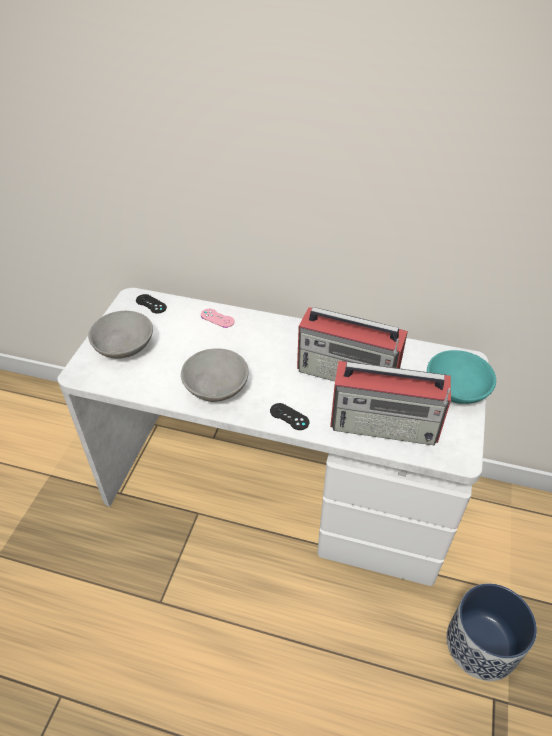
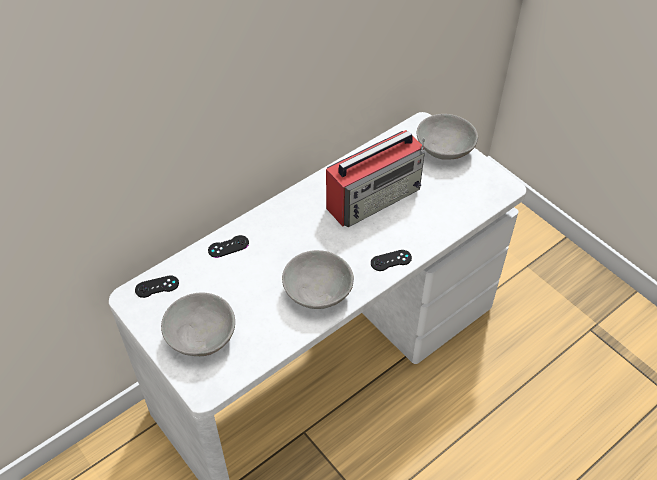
camera: 55 degrees left, 5 degrees up
pink game controller [201,309,234,328] -> black game controller [208,235,249,258]
radio [330,361,451,445] -> none
turquoise bowl [427,350,496,404] -> grey bowl [417,114,478,160]
planter [446,583,537,681] -> none

